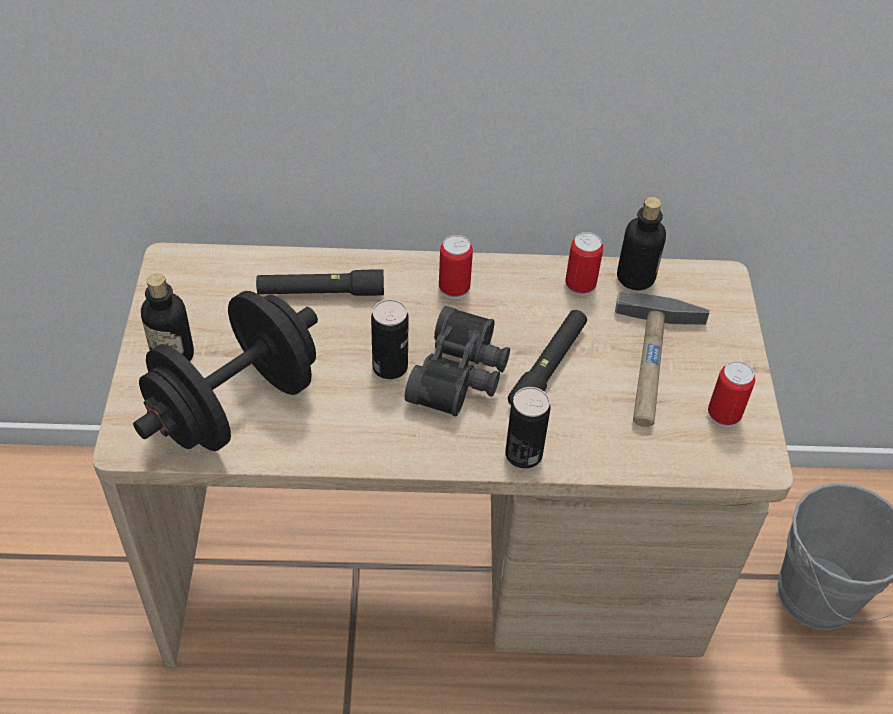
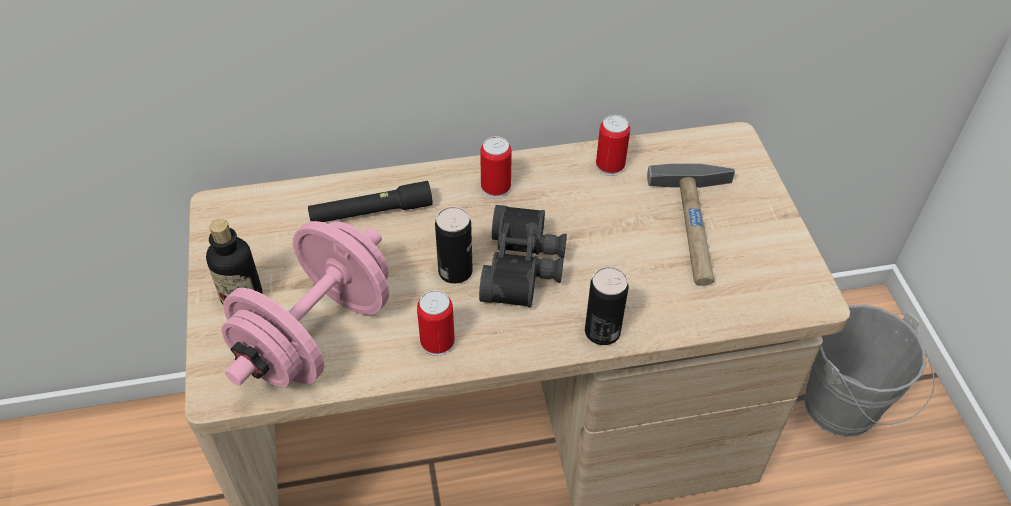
camera: 10 degrees left, 0 degrees up
black dumbbell [133,291,318,451] -> pink dumbbell [221,221,389,387]
black flashlight [508,310,587,405] -> none
bottle [617,197,666,290] -> none
can [708,361,755,428] -> can moved to [417,290,455,356]

